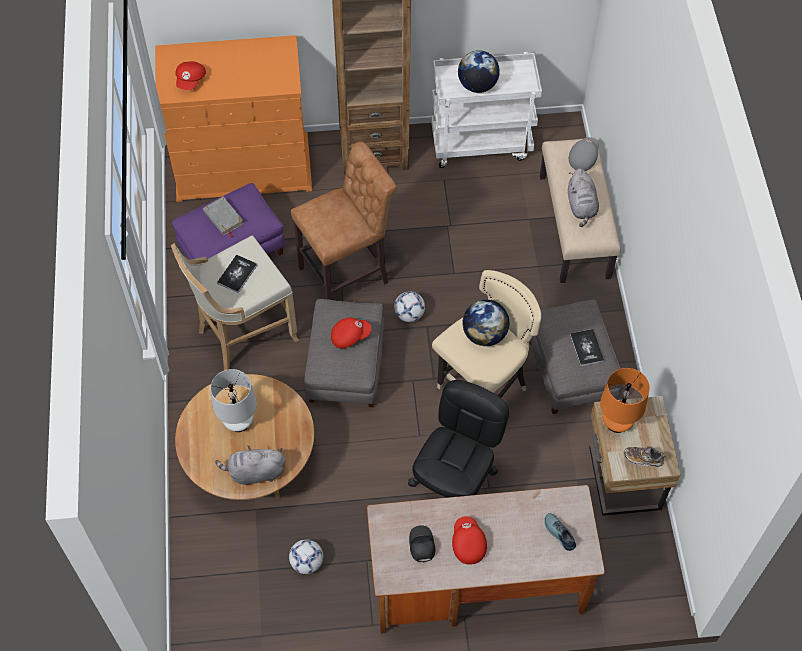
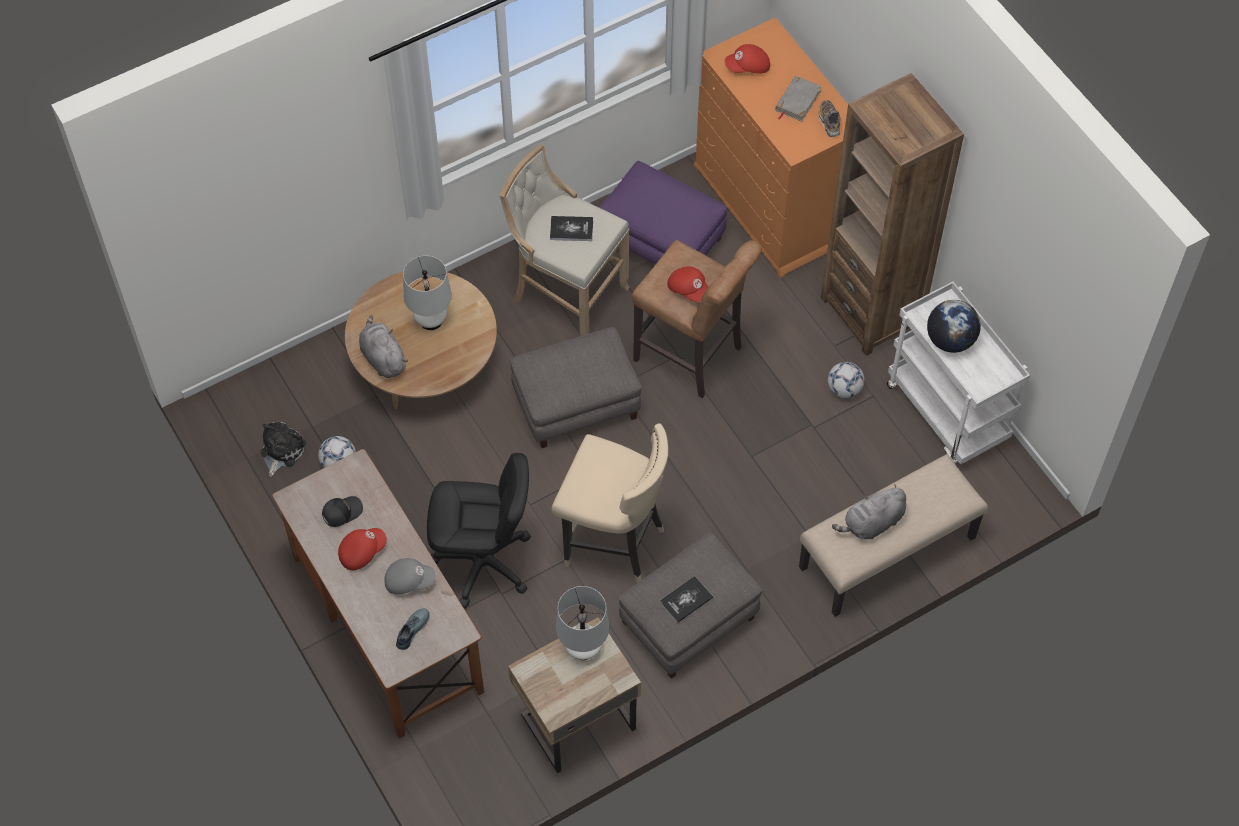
camera: 65 degrees right, 0 degrees up
grey book [203,197,243,237] -> grey book moved to [775,76,822,122]
red cap [331,318,371,348] -> red cap moved to [667,266,709,302]
football [394,291,425,322] -> football moved to [828,362,865,398]
globe [462,299,509,346] -> none
grey cap [569,137,599,171] -> grey cap moved to [384,558,436,595]
orange table lamp [600,368,650,433] -> white table lamp [556,586,609,660]
shoe [624,446,666,467] -> shoe moved to [819,100,840,137]
none -> plush toy [261,422,306,477]

